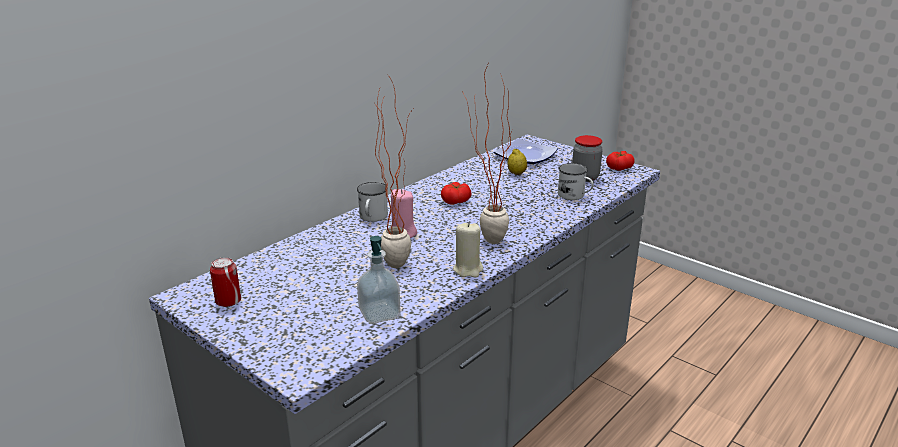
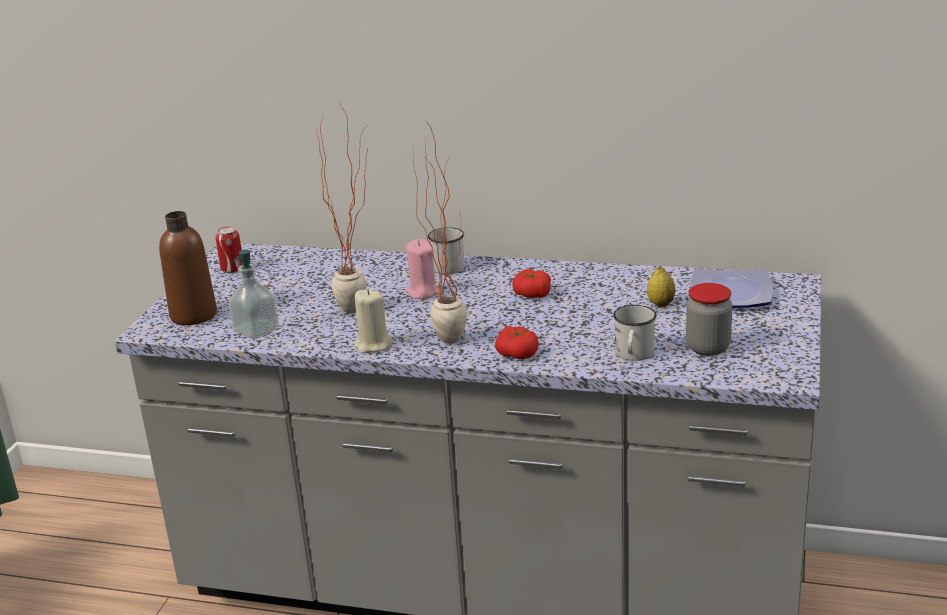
camera: 65 degrees right, 0 degrees up
tomato [606,151,635,170] -> tomato moved to [495,326,539,359]
none -> brown bottle [159,211,217,325]

